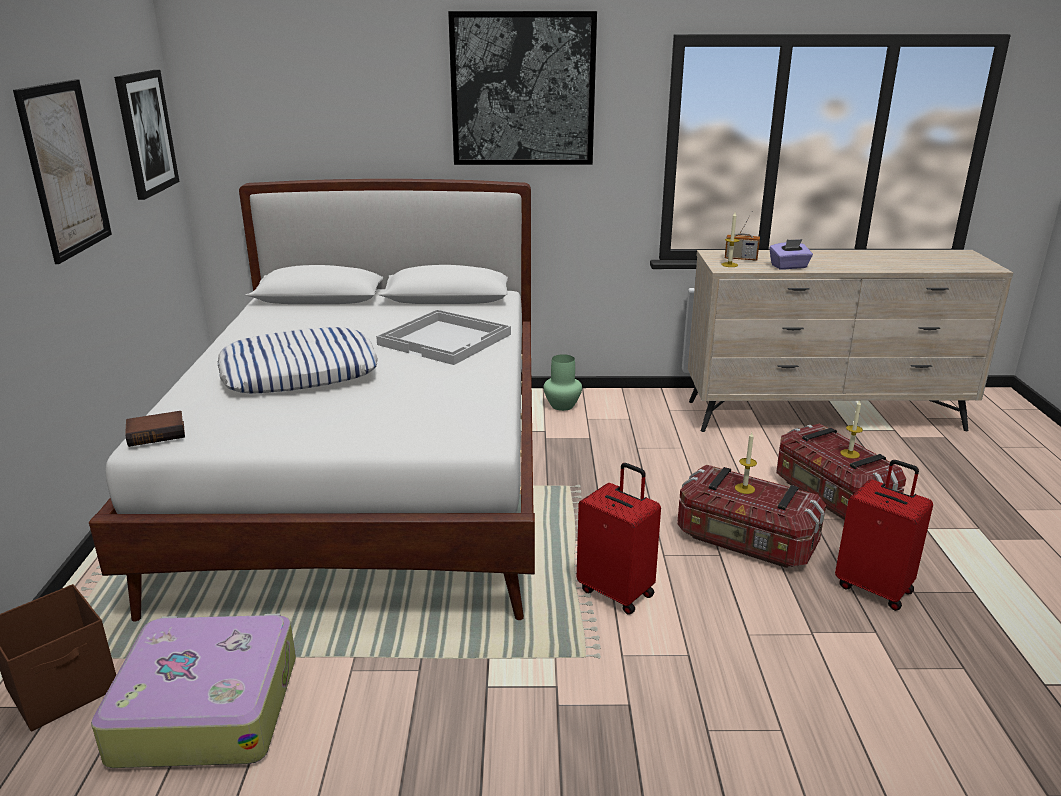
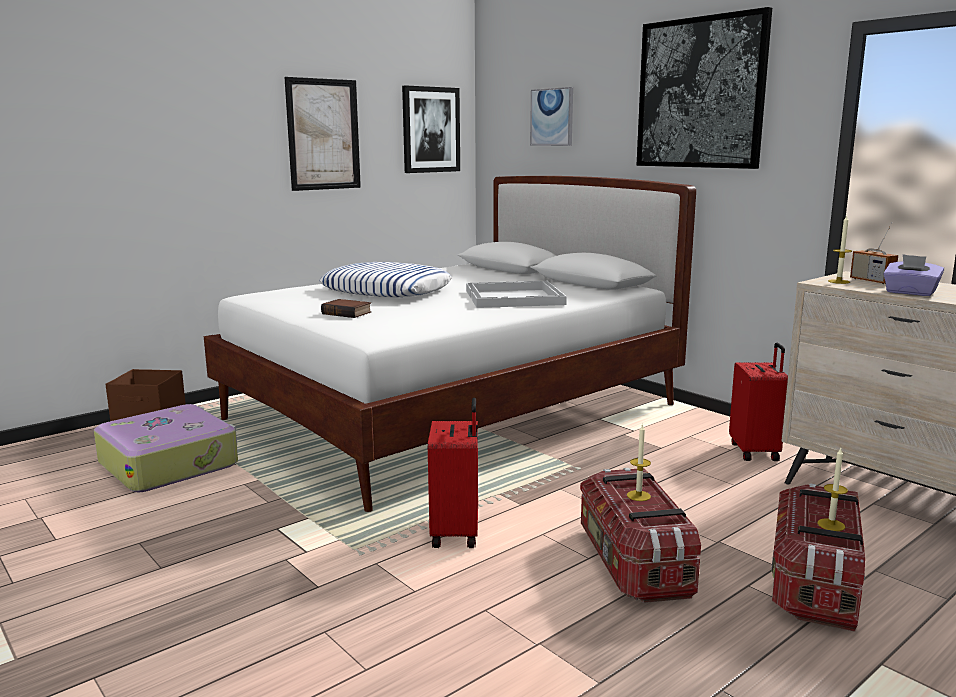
camera: 50 degrees right, 10 degrees down
book [125,411,185,447] -> book moved to [321,299,372,318]
green vase [543,354,582,411] -> none
red suitcase [835,460,933,611] -> red suitcase moved to [729,343,788,461]
none -> picture [530,87,573,146]

